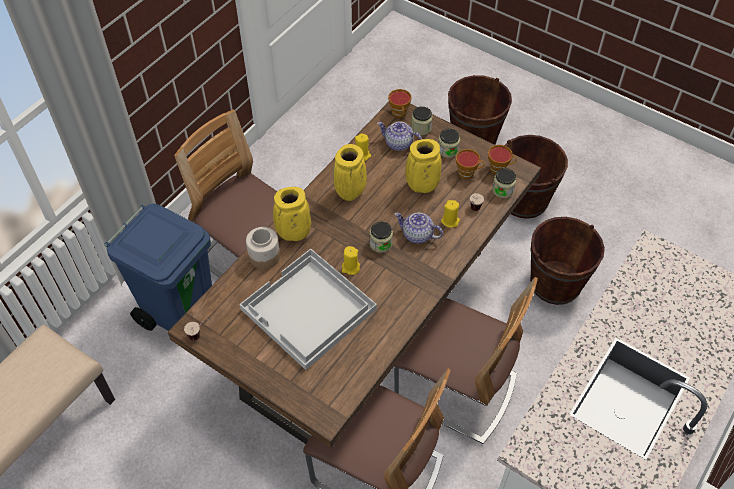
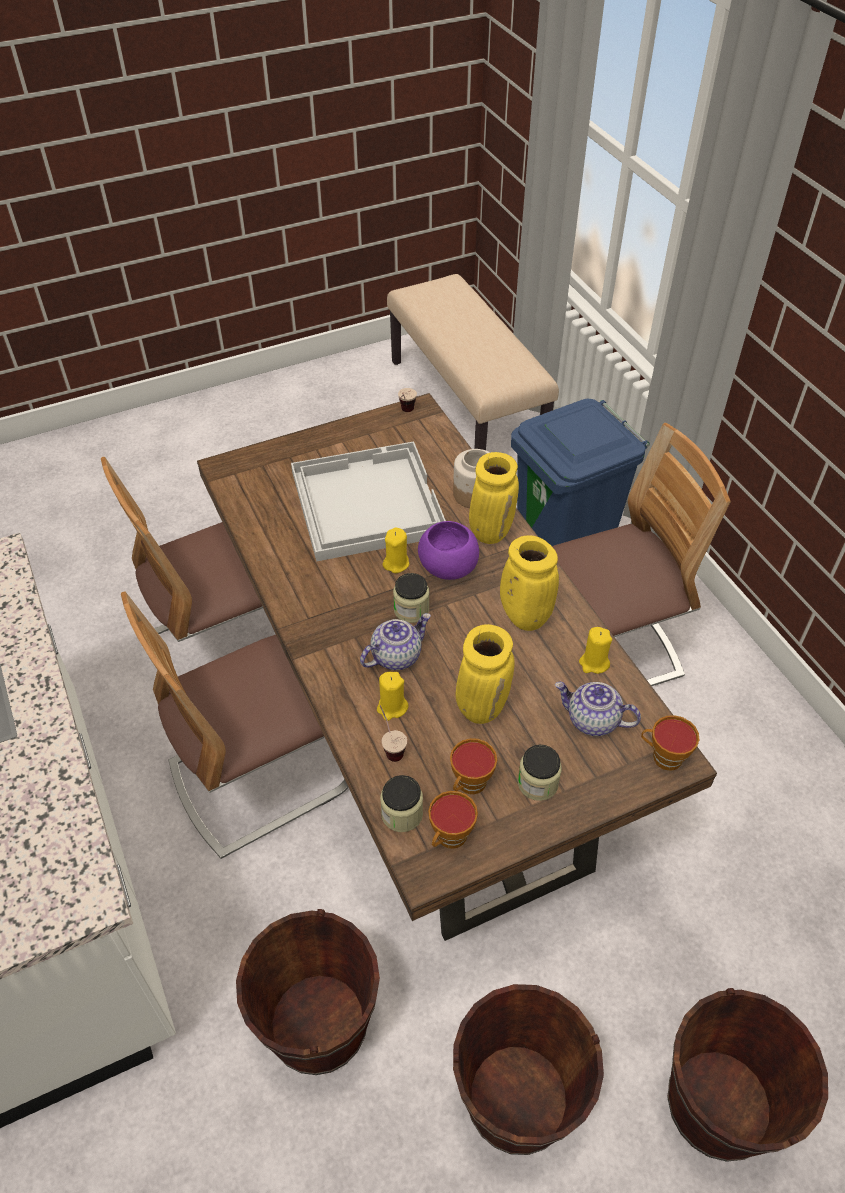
camera: 120 degrees right, 5 degrees down
teapot [377,121,422,151] -> teapot turned 120 degrees counterclockwise [555,682,641,736]
jar [411,106,432,135] -> none
none -> purple bowl [418,521,479,580]

